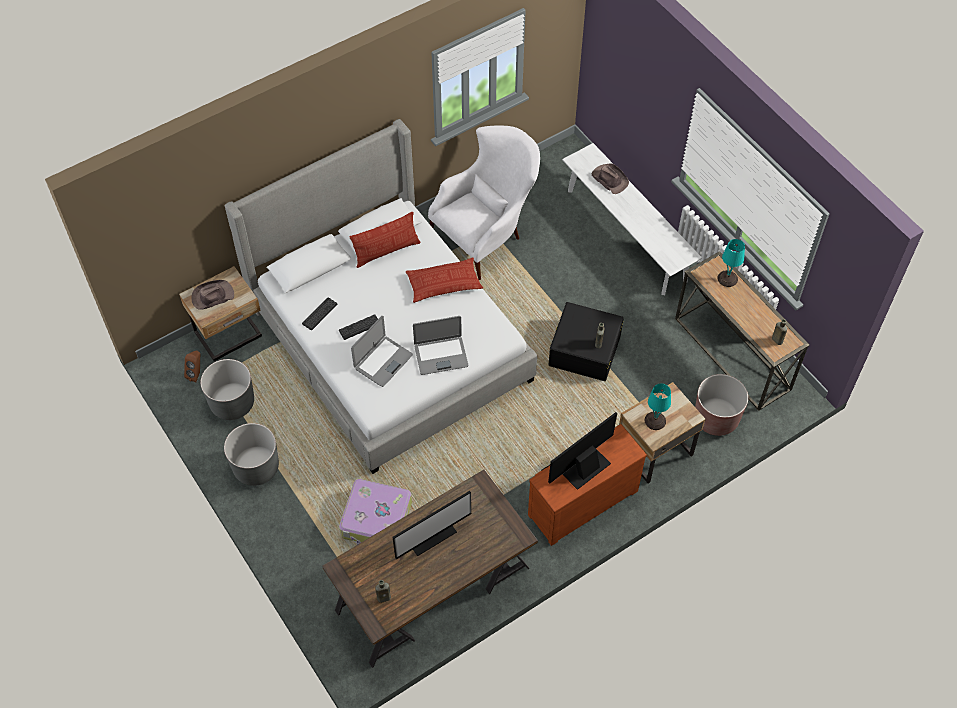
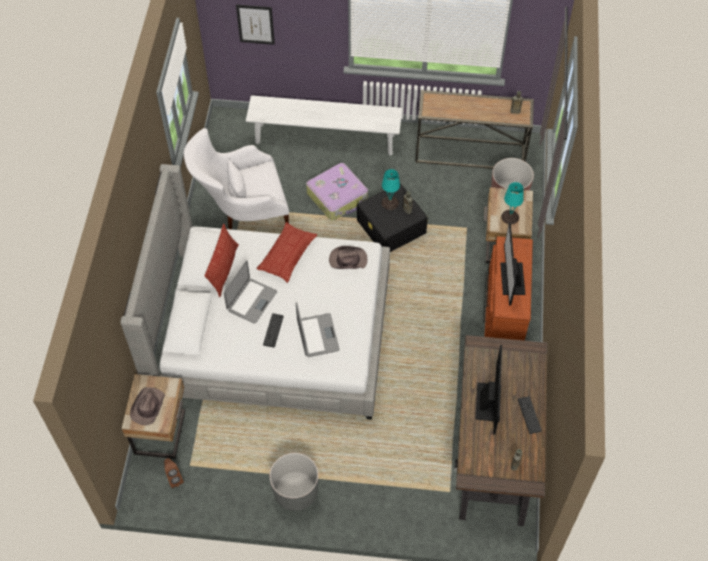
camera: 50 degrees left, 0 degrees up
grey planter [200,359,254,420] -> none
keyboard [302,297,337,330] -> keyboard moved to [518,396,542,434]
suitcase [339,479,412,545] -> suitcase moved to [306,163,368,220]
laptop [413,316,468,375] -> laptop moved to [224,260,277,324]
white armchair [428,126,540,280] -> white armchair turned 105 degrees counterclockwise [184,128,289,229]
brown hat [592,163,629,194] -> brown hat moved to [329,246,367,269]
turquoise table lamp [718,239,745,287] -> turquoise table lamp moved to [382,169,400,210]
none -> picture [236,4,275,45]

